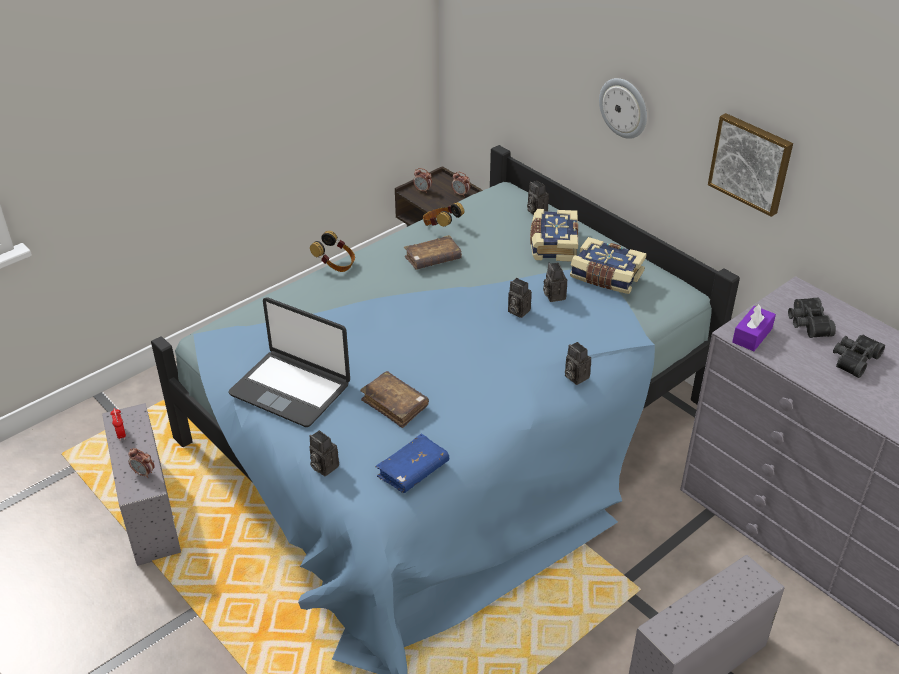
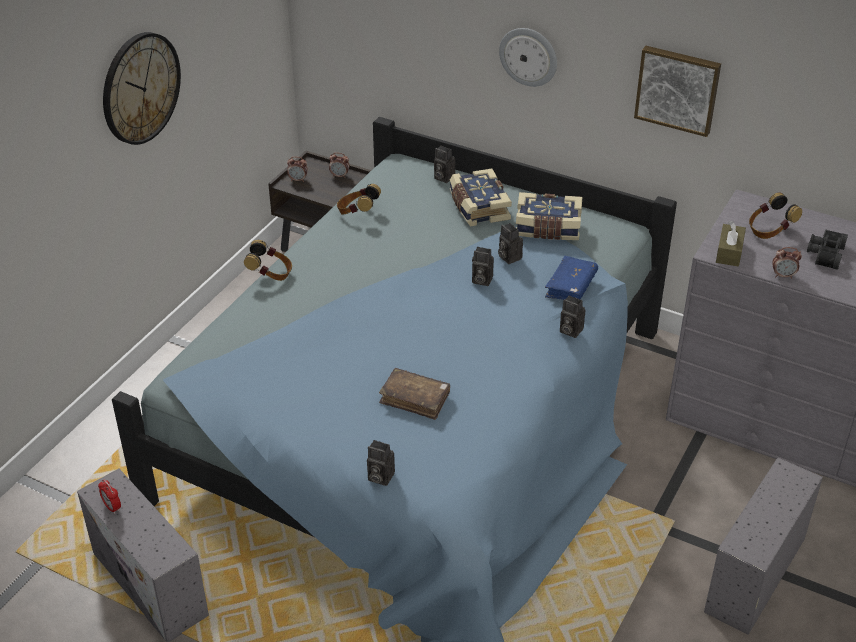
camera: 20 degrees left, 0 degrees up
alarm clock [128,448,155,478] -> alarm clock moved to [773,247,802,279]
laptop [228,298,350,427] -> none
blue book [375,434,449,493] -> blue book moved to [545,256,598,300]
brown book [404,235,462,270] -> none
purple tissue box [732,304,776,351] -> brown tissue box [716,221,746,267]
black binoculars [788,298,836,338] -> headphones [749,192,802,239]
none -> wall clock [103,32,181,145]

